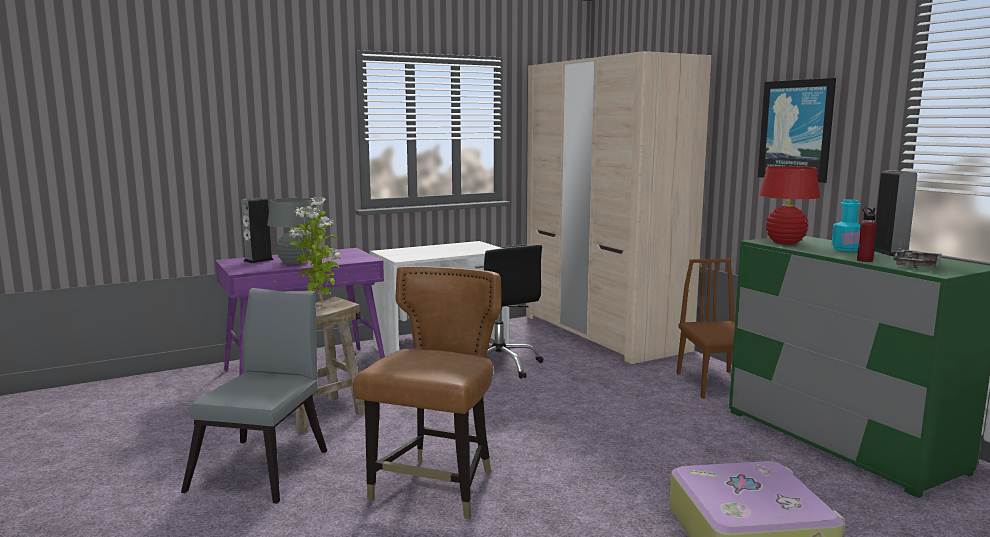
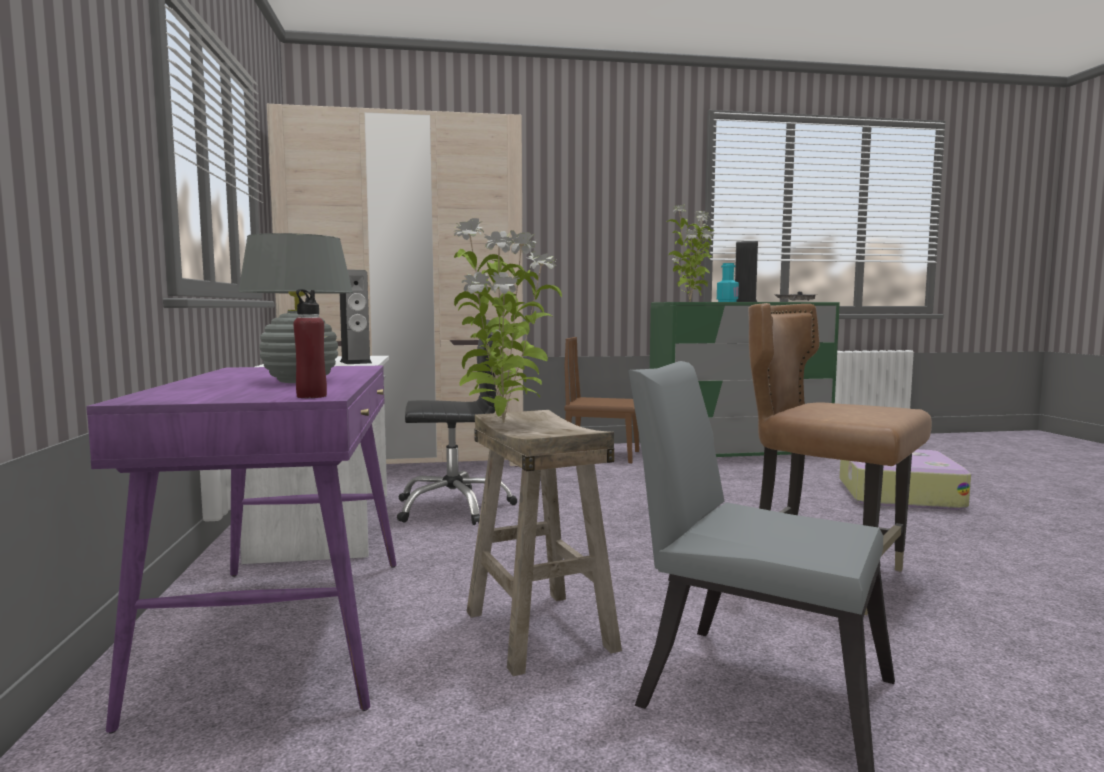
camera: 70 degrees left, 5 degrees down
speaker [241,197,274,263] -> speaker moved to [340,270,372,364]
picture [758,78,836,183] -> none
red table lamp [759,166,820,244] -> potted plant [667,204,715,302]
red bottle [857,207,877,262] -> red bottle moved to [293,289,327,398]

